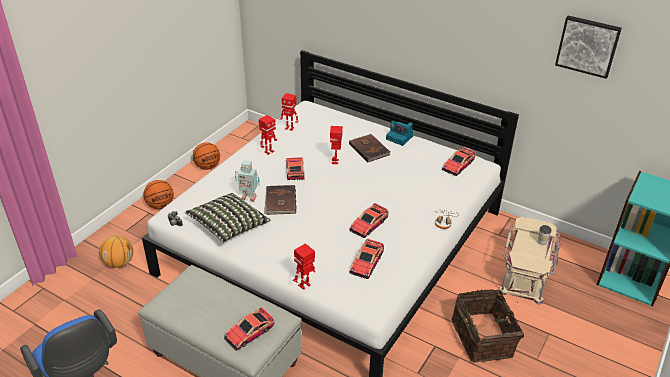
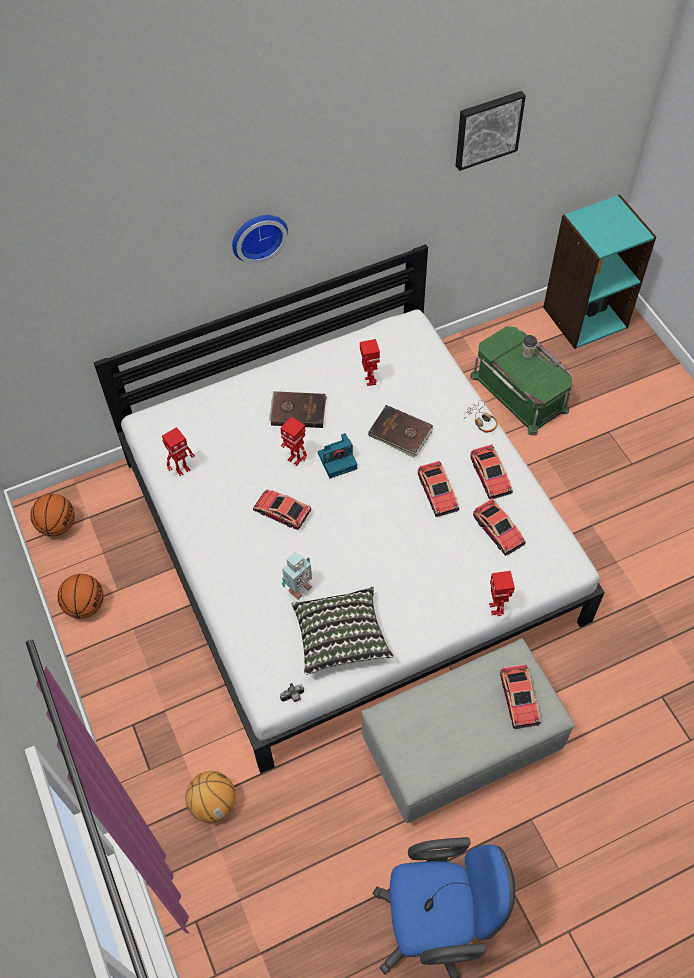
camera: 55 degrees left, 20 degrees up
basketball [143,180,174,209] -> basketball moved to [30,494,75,536]
toy robot [259,115,278,155] -> toy robot moved to [360,339,380,386]
brown book [264,185,297,215] -> brown book moved to [367,405,433,458]
camera [386,121,414,146] -> camera moved to [318,433,357,479]
toy car [442,147,476,176] -> toy car moved to [470,444,513,499]
basket [451,289,524,362] -> none
beige storage box [498,217,561,305] -> green storage box [470,326,572,436]
none -> wall clock [232,215,288,264]

